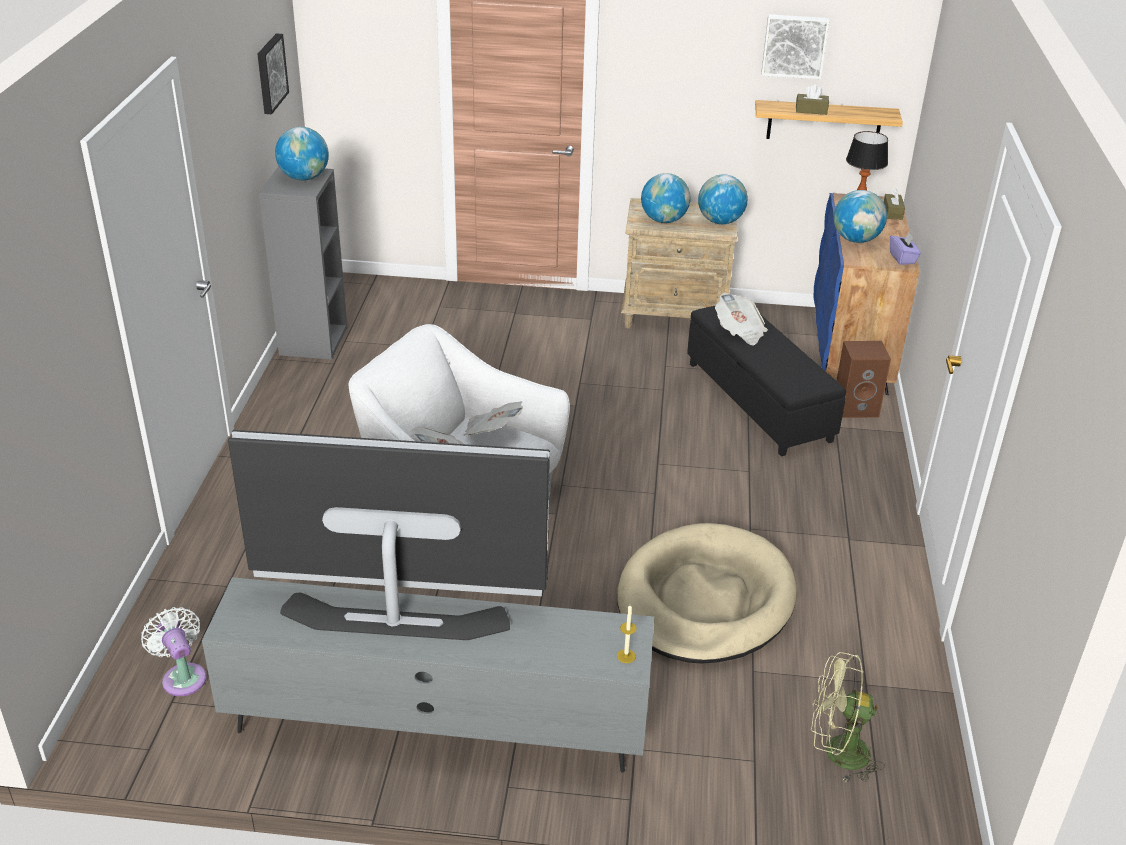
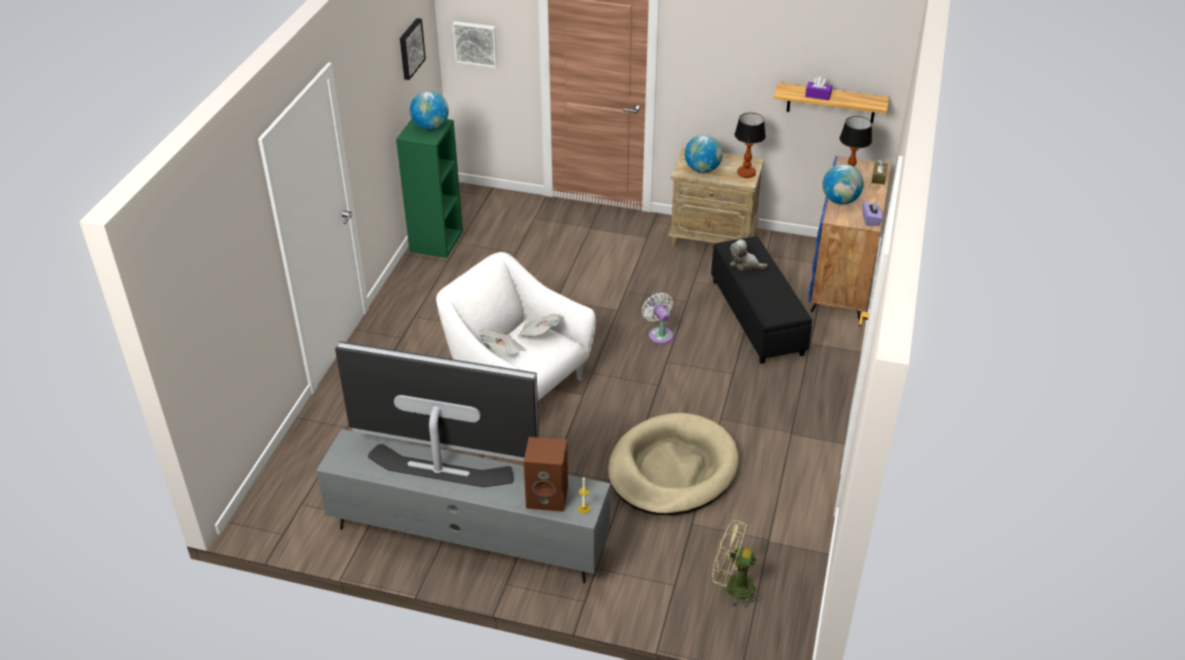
camera: 10 degrees right, 5 degrees up
white fan [141,607,207,696] -> white fan moved to [642,292,673,344]
grey bookcase [259,166,347,360] -> green bookcase [396,119,463,258]
globe [698,174,748,224] -> table lamp [735,113,766,178]
newspaper [715,293,768,346] -> plush toy [730,239,768,270]
picture [761,14,829,79] -> picture moved to [453,21,497,68]
brown tissue box [796,85,829,115] -> purple tissue box [805,77,832,100]
brown speaker [837,341,891,418] -> brown speaker moved to [524,437,568,512]

